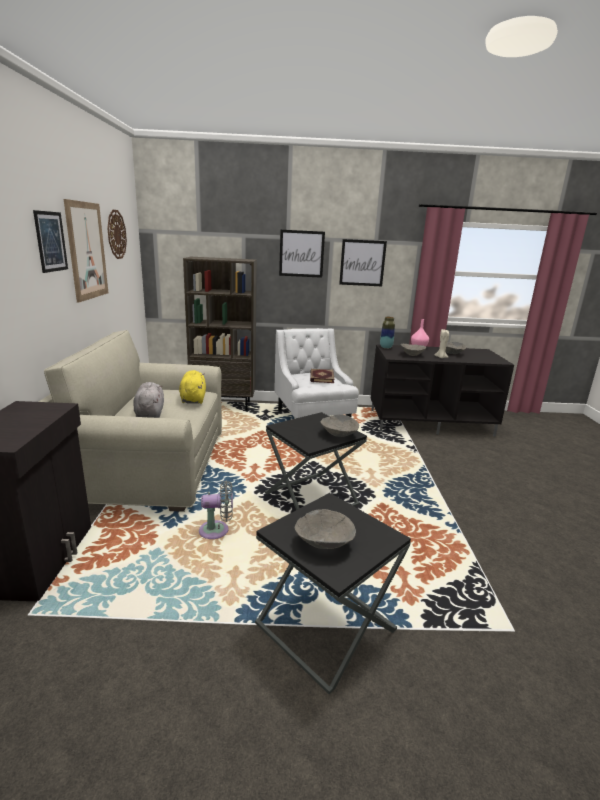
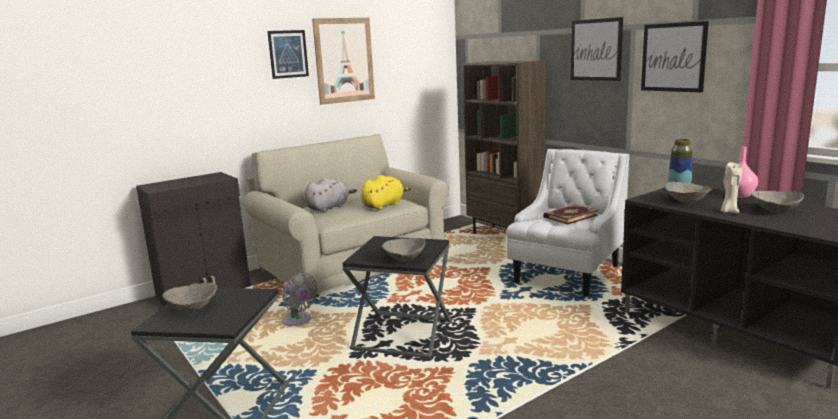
camera: 55 degrees right, 5 degrees down
wall clock [107,210,127,259] -> none

